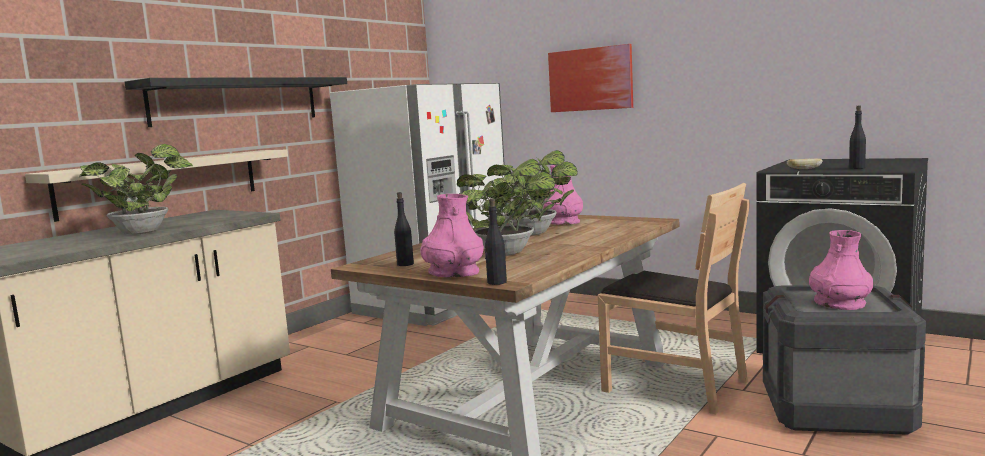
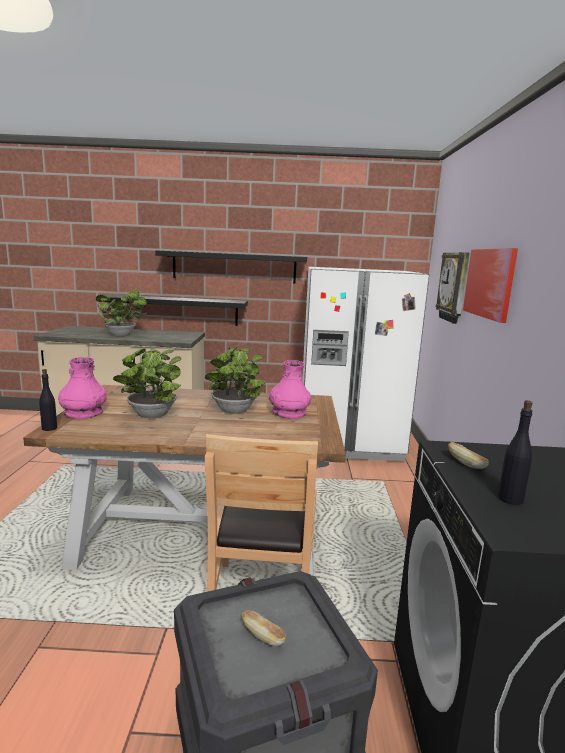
camera: 55 degrees right, 5 degrees up
beige shelf [25,150,288,222] -> black shelf [98,295,248,326]
black bottle [394,192,414,266] -> none
pink vase [809,230,873,310] -> bread [242,610,286,646]
none -> wall clock [436,252,470,324]

